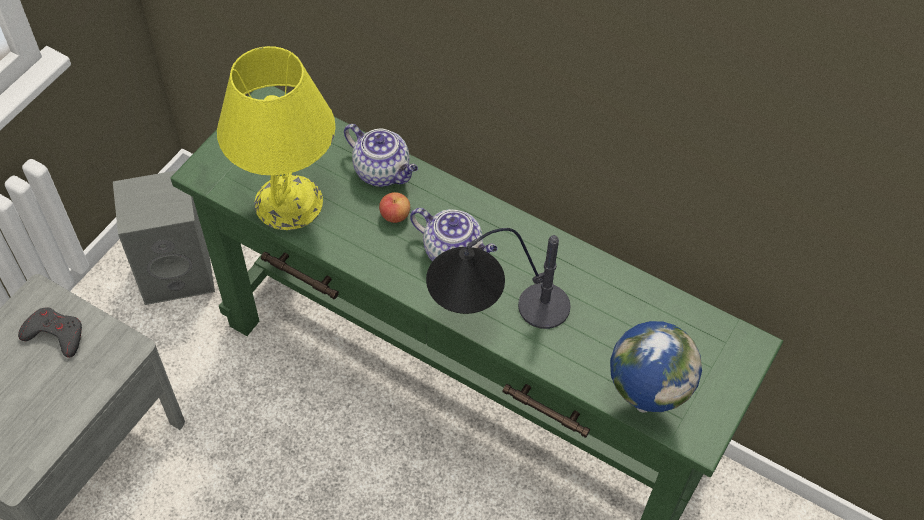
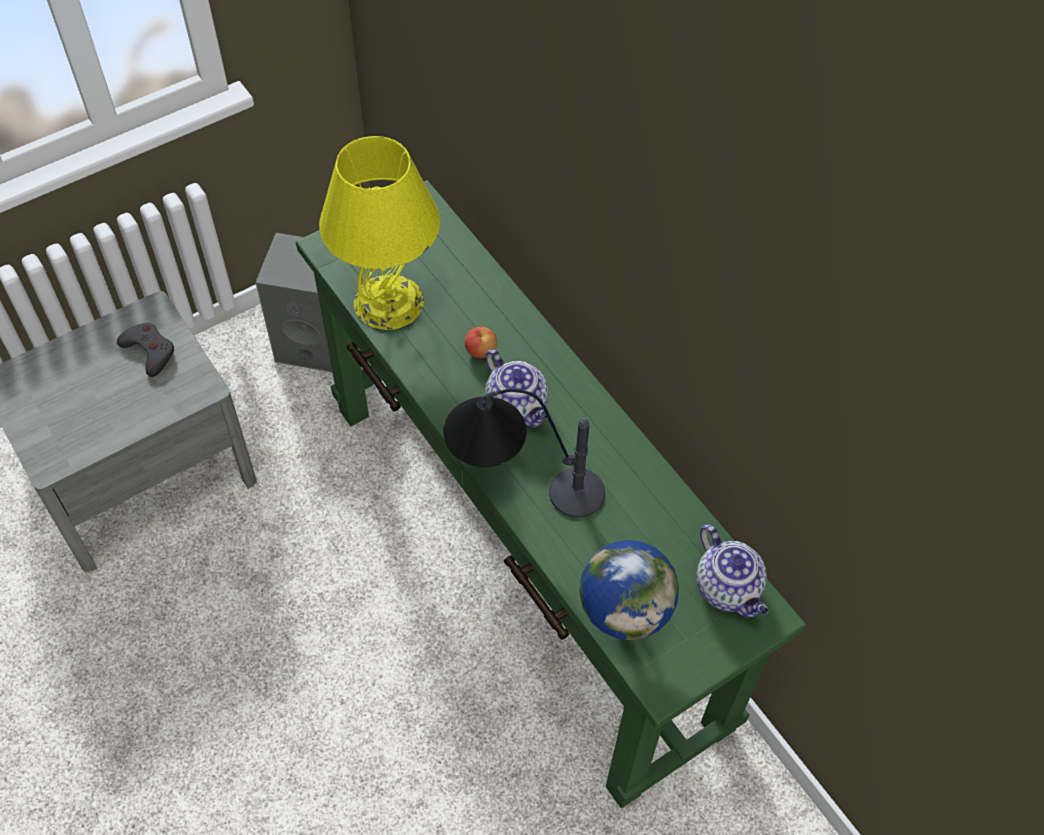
camera: 25 degrees right, 0 degrees up
teapot [344,124,418,187] -> teapot moved to [696,524,768,618]

